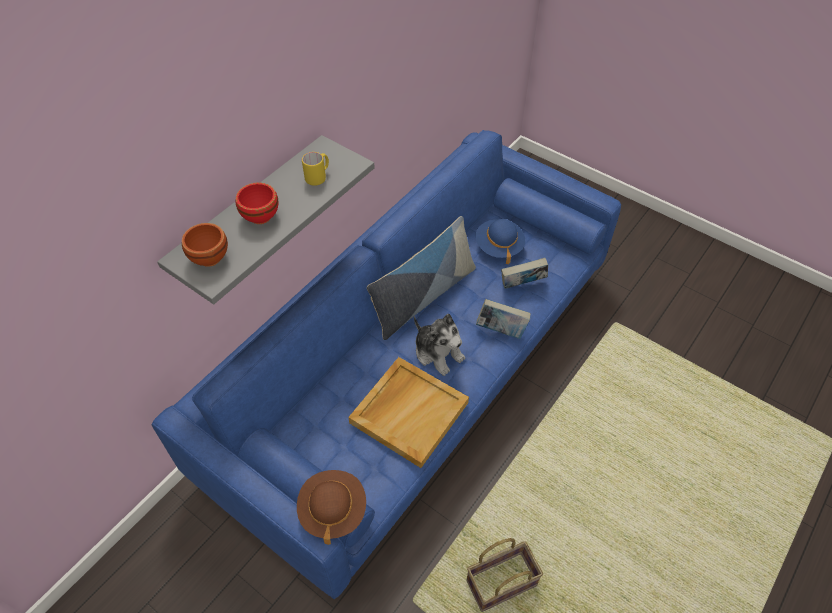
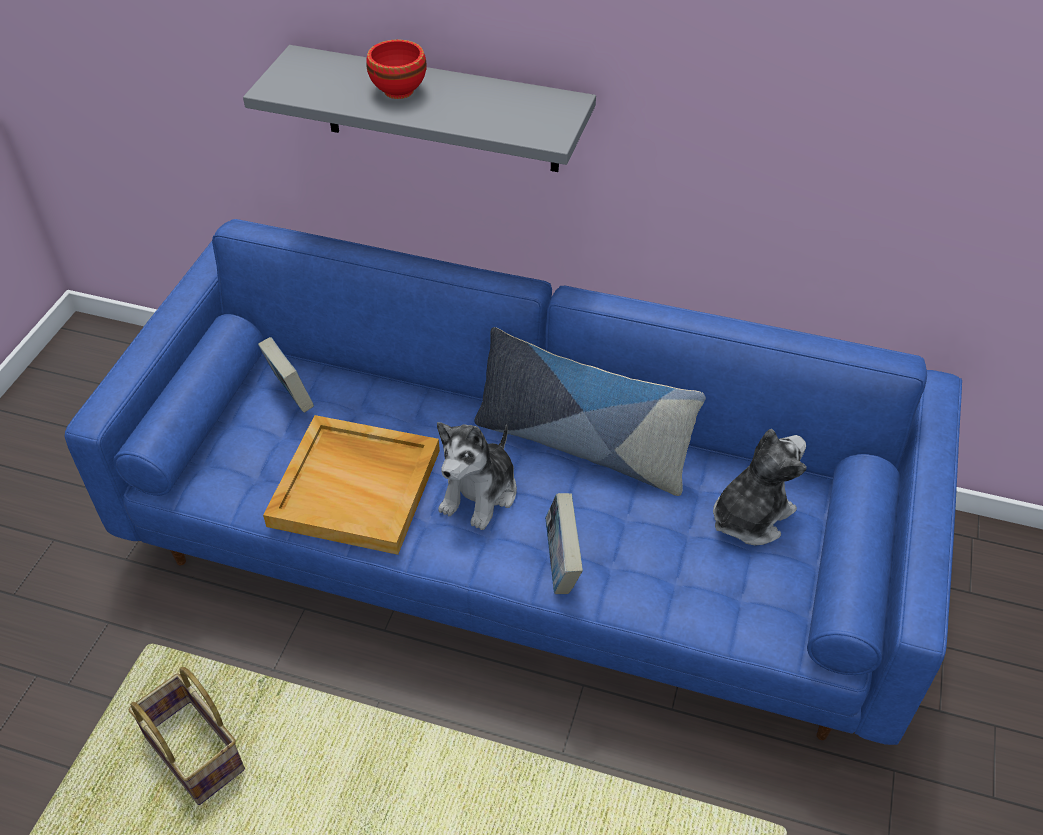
camera: 70 degrees right, 5 degrees down
brown bowl [182,223,228,267] -> none
brown hat [297,470,366,545] -> none
yellow mug [302,152,329,186] -> none
blue hat [476,219,525,264] -> plush toy [713,429,807,546]
book [501,258,548,289] -> book moved to [258,337,314,413]

